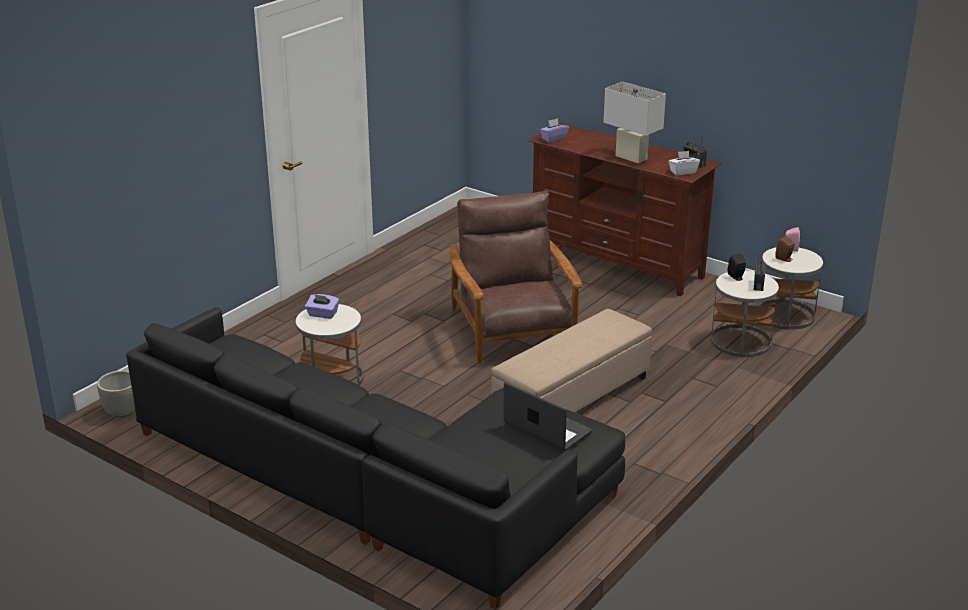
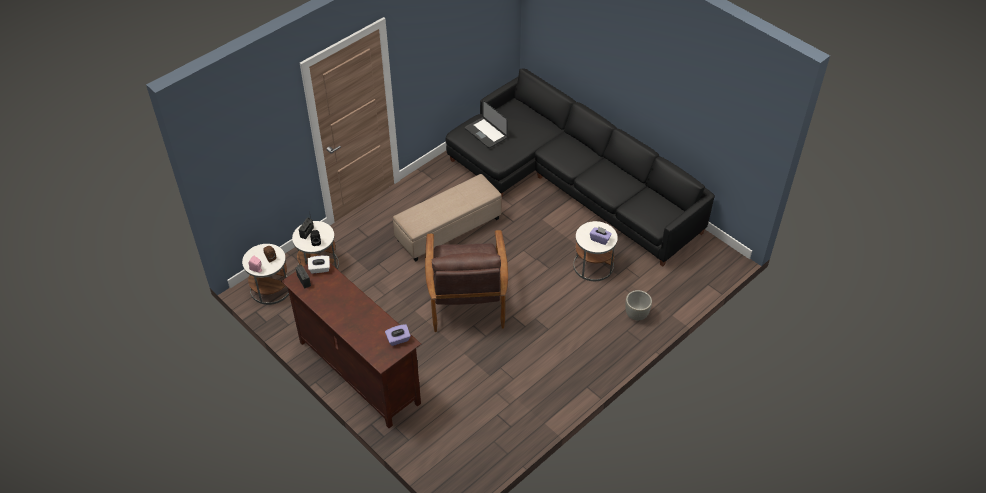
camera: 170 degrees left, 20 degrees up
grey planter [97,370,135,418] -> grey planter moved to [625,290,652,320]
white table lamp [603,82,666,164] -> none

